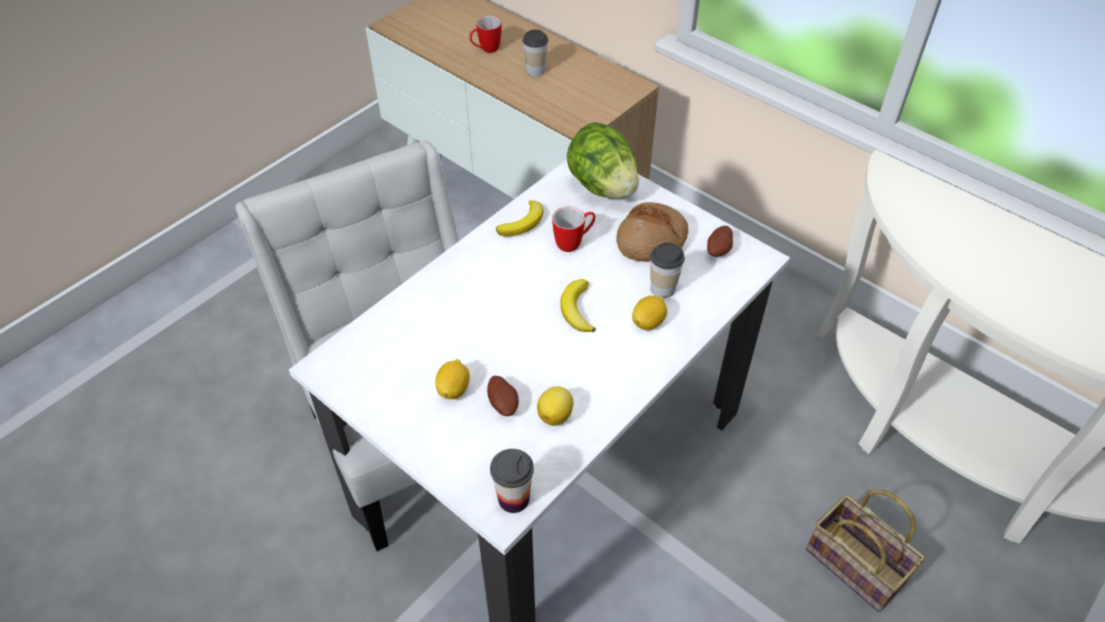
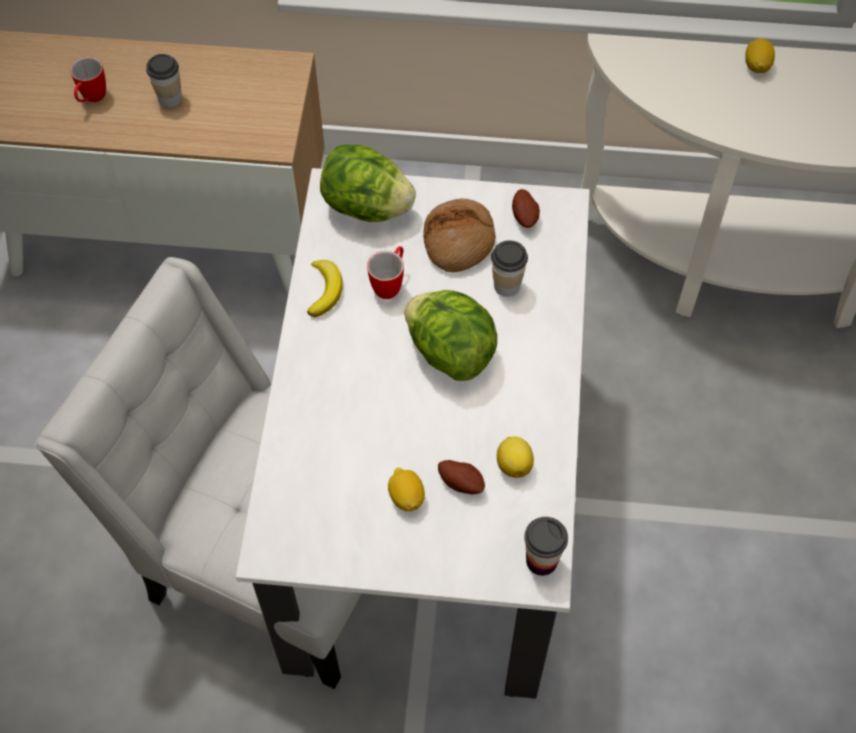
camera: 35 degrees left, 10 degrees up
banana [560,279,596,332] -> lettuce [404,290,497,381]
lemon [632,296,667,330] -> lemon moved to [745,38,775,73]
basket [806,489,925,612] -> none

